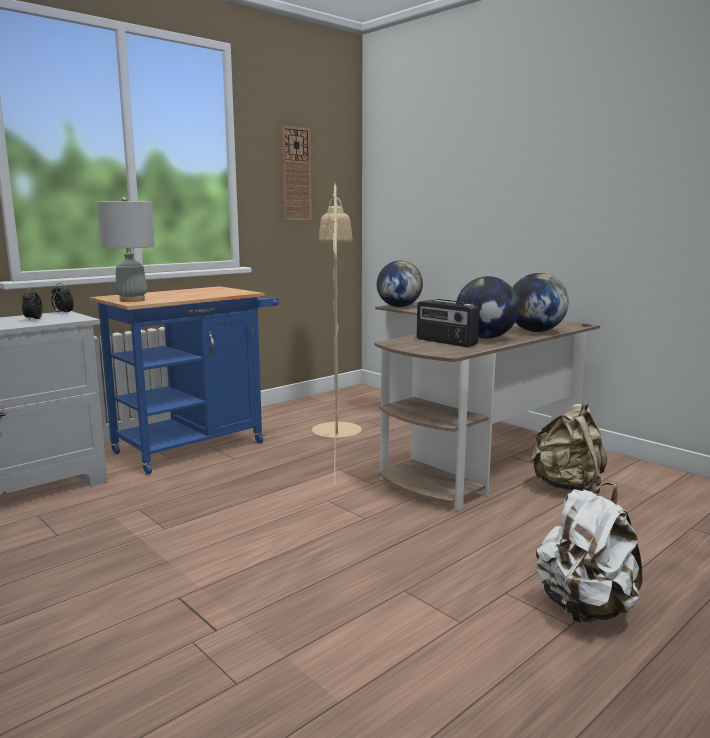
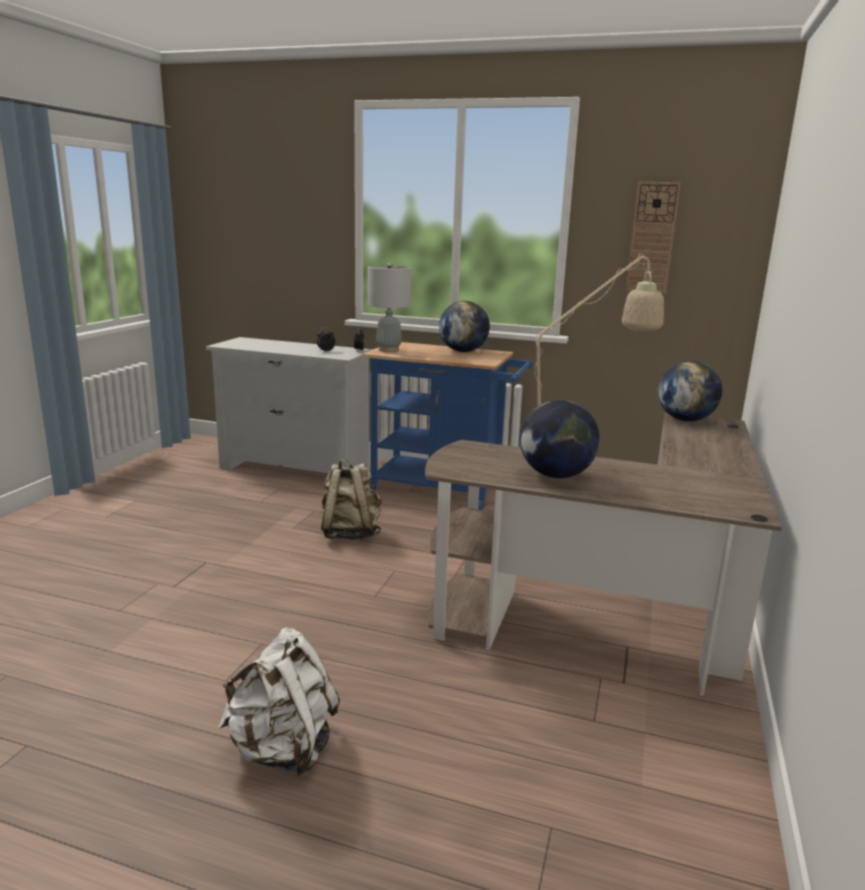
camera: 60 degrees right, 5 degrees up
radio [417,299,479,347] -> none
globe [512,273,569,332] -> globe moved to [439,301,490,352]
beige backpack [530,403,607,492] -> beige backpack moved to [320,459,382,540]

